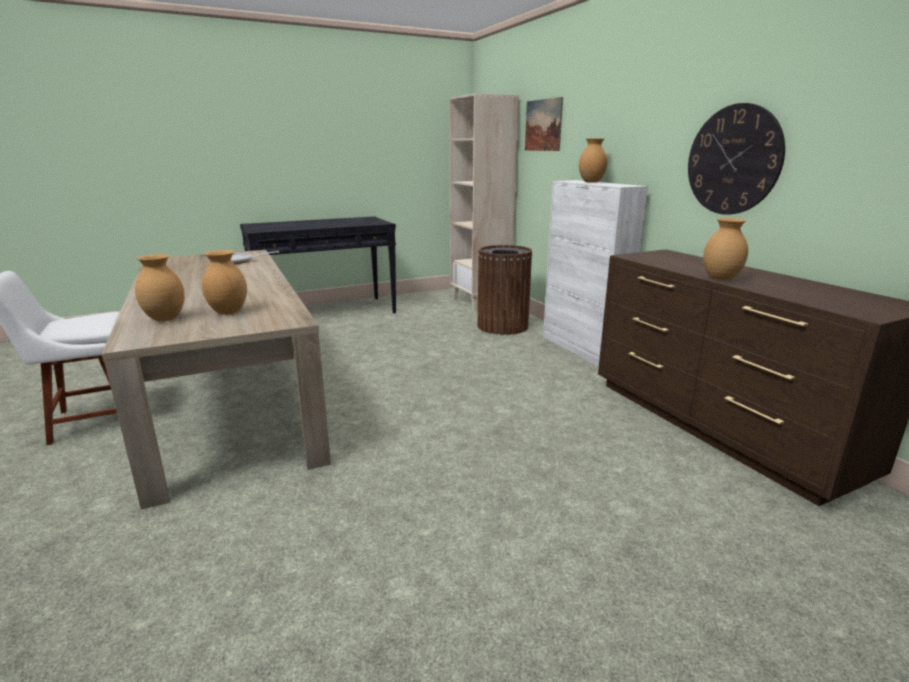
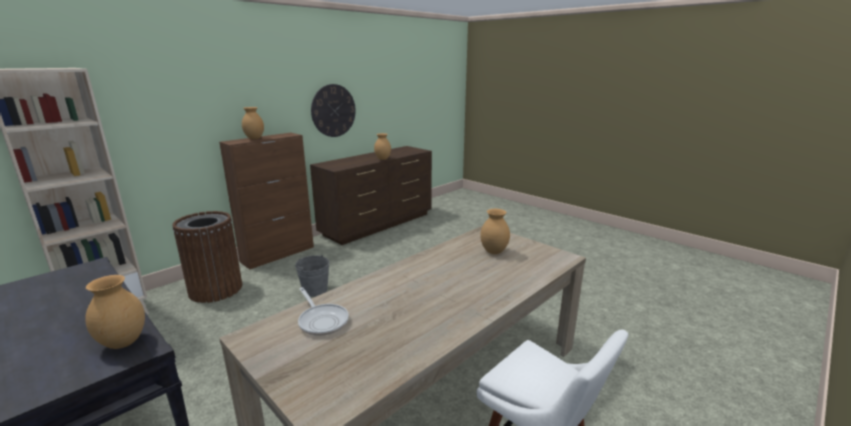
camera: 110 degrees left, 0 degrees up
brown vase [135,254,185,321] -> brown vase moved to [85,275,145,349]
picture [525,97,563,151] -> none
white cabinet [543,180,648,366] -> brown cabinet [219,133,314,269]
none -> grey bucket [295,255,329,297]

